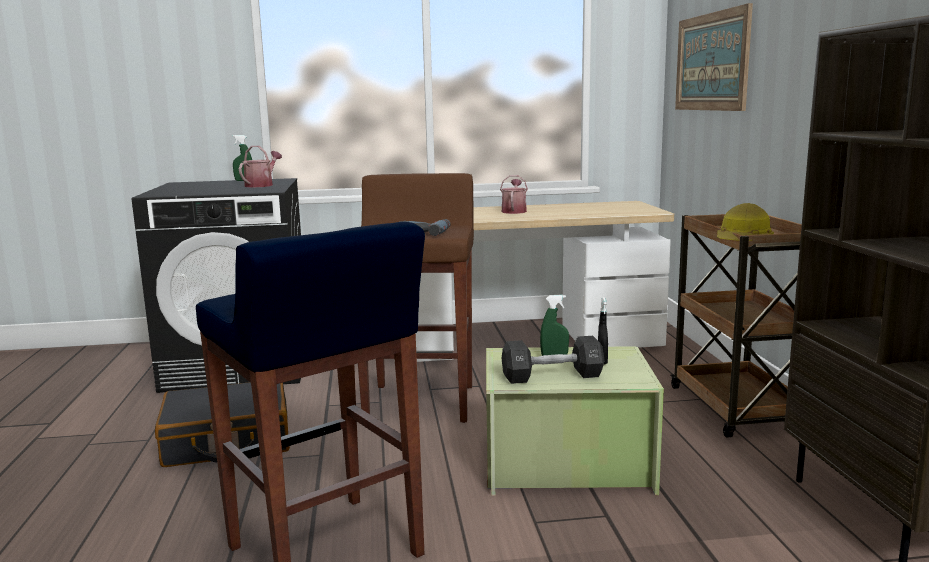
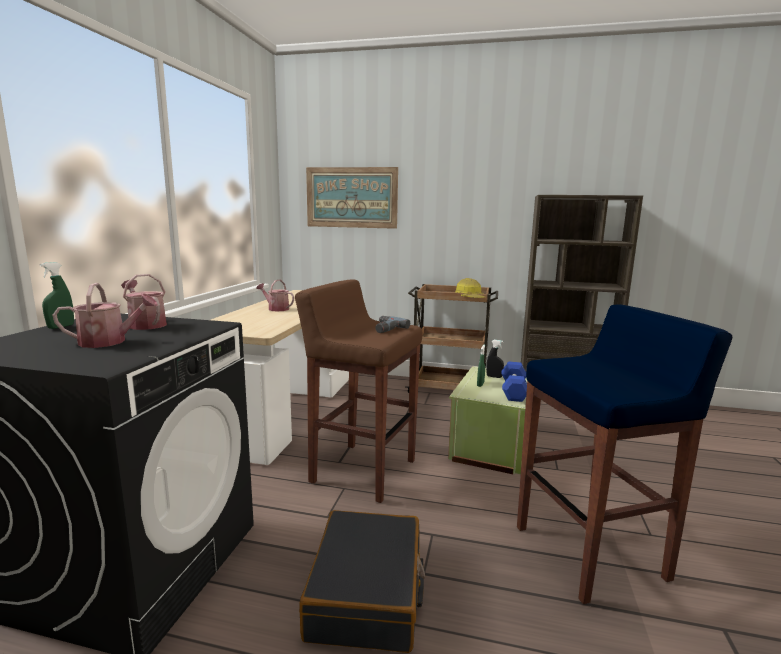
camera: 70 degrees left, 0 degrees up
black dumbbell [502,336,605,384] -> blue dumbbell [501,361,527,402]
none -> watering can [52,283,158,348]

